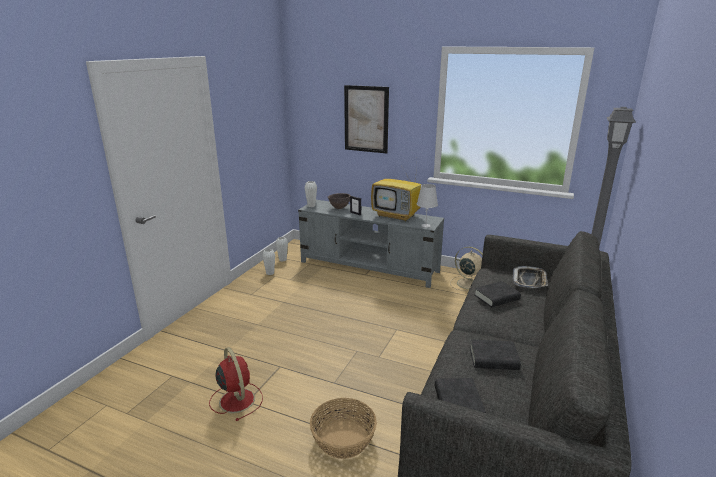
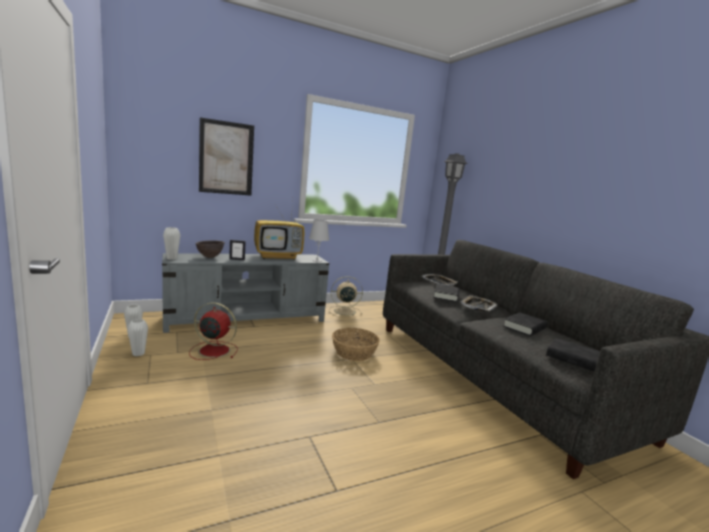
camera: 50 degrees left, 10 degrees down
red fan [209,347,263,421] -> red fan moved to [189,302,238,360]
basket [310,398,377,459] -> basket moved to [332,328,380,361]
none -> tray [461,295,498,312]

